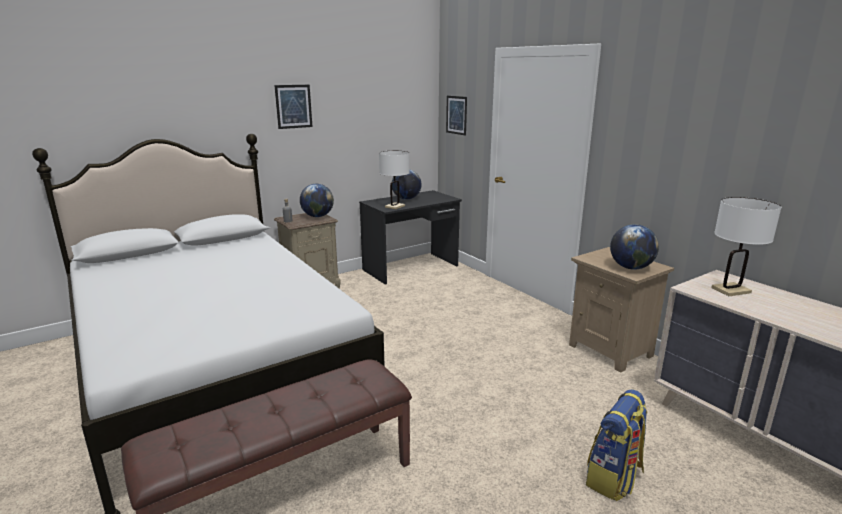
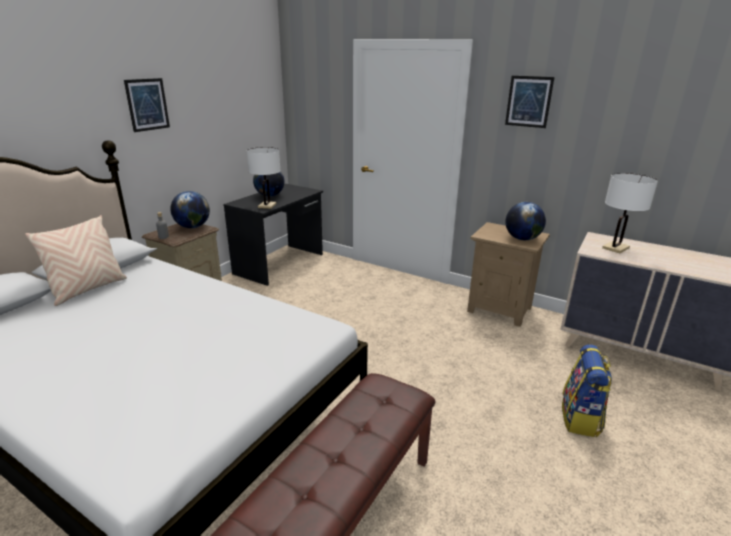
camera: 25 degrees left, 5 degrees up
picture [446,96,467,136] -> picture moved to [505,76,554,128]
none -> beige pillow [25,215,127,306]

